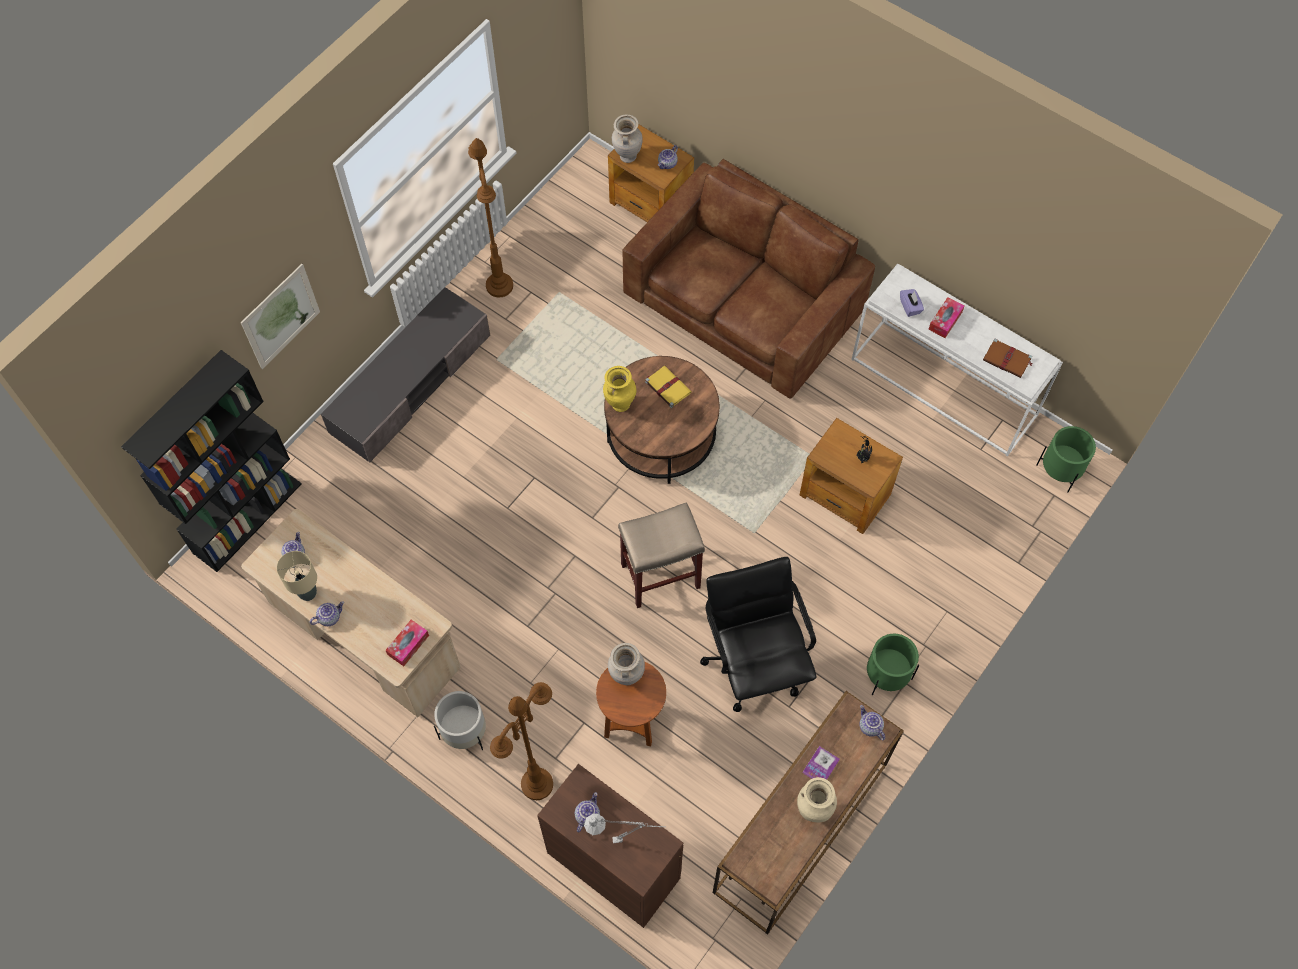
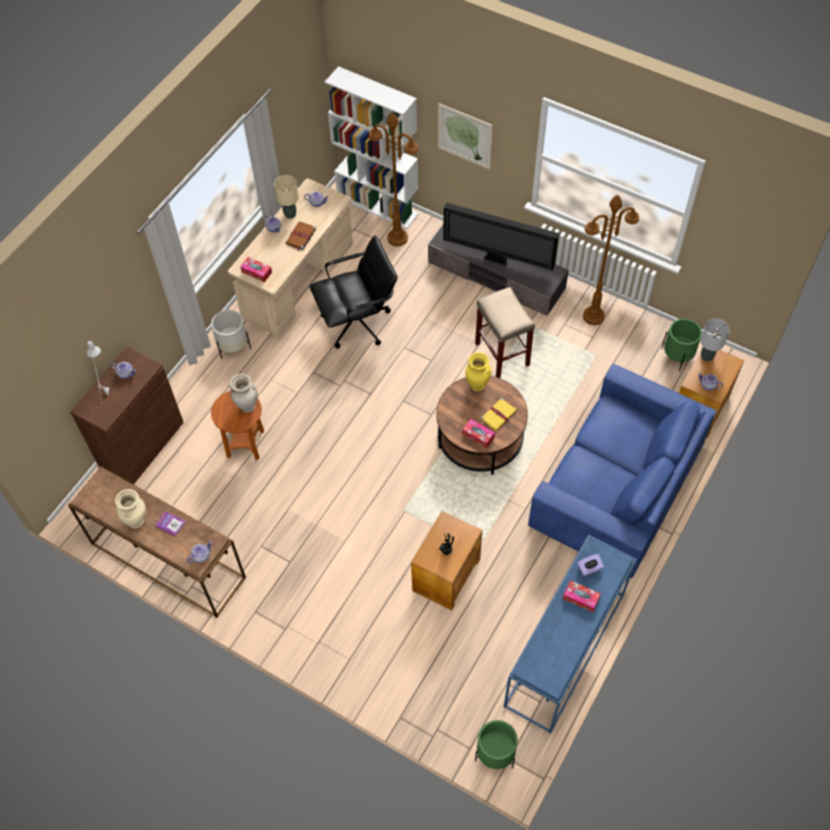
camera: 85 degrees right, 5 degrees down
black bookcase [121,350,302,572] -> white bookcase [325,66,419,229]
brown floor lamp [490,682,553,800] -> brown floor lamp moved to [369,112,418,246]
beige vase [612,115,643,163] -> grey table lamp [701,318,730,362]
beige stool [618,502,705,608] -> beige stool moved to [475,287,535,378]
brown sofa [622,159,875,399] -> blue sofa [528,364,717,578]
black office chair [700,557,816,712] -> black office chair moved to [310,236,398,349]
white console table [851,264,1063,457] -> blue console table [504,535,637,734]
green planter [867,634,919,695] -> green planter moved to [661,319,702,371]
brown book [983,339,1032,378] -> brown book moved to [285,222,316,251]
none -> television [443,203,559,270]
none -> tissue box [462,419,495,448]

